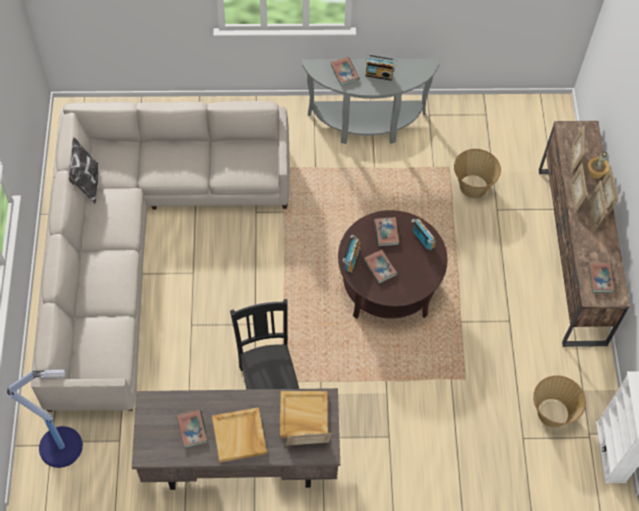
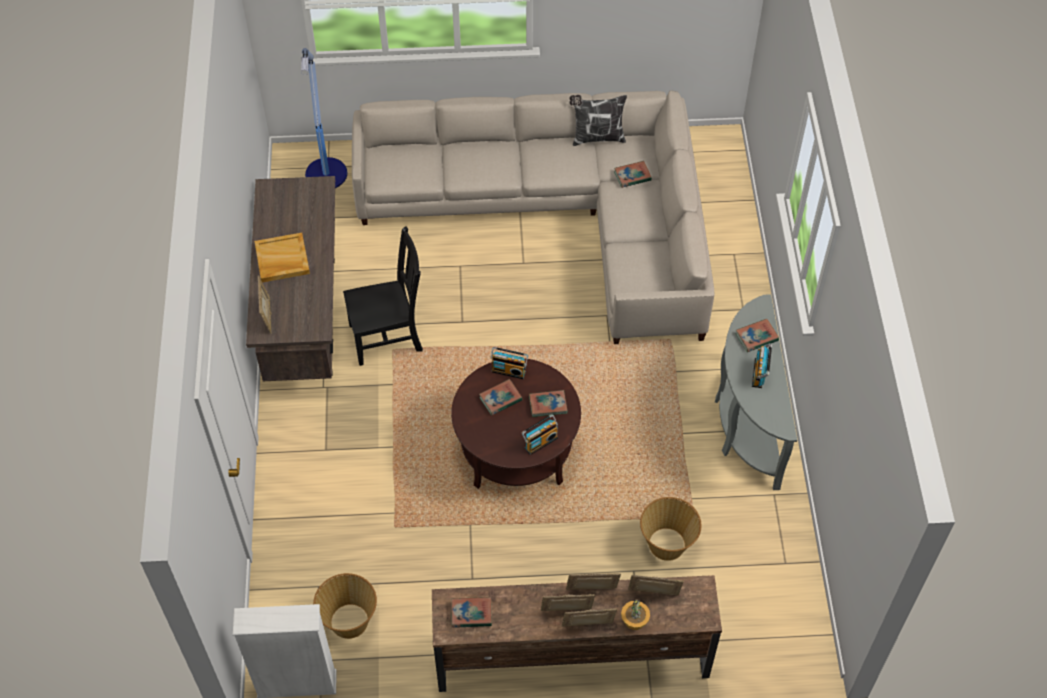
camera: 90 degrees right, 5 degrees down
book [177,410,208,448] -> book moved to [614,161,652,188]
beige tray [280,391,328,438] -> none

